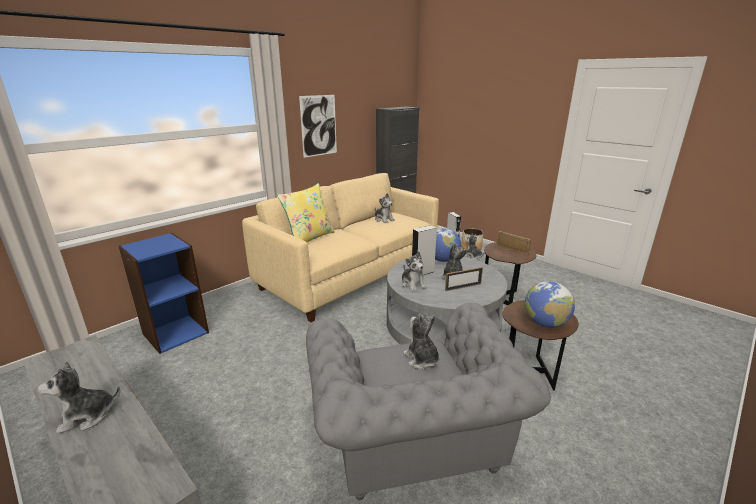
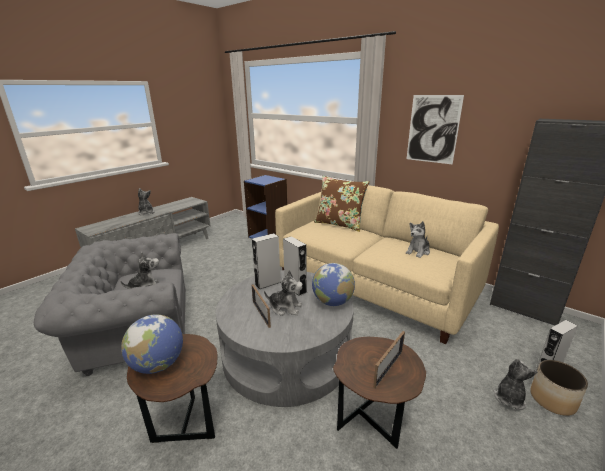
camera: 85 degrees right, 0 degrees up
yellow pillow [277,183,335,242] -> brown pillow [314,176,370,232]
plush toy [401,251,427,292] -> grey speaker [252,233,281,289]

